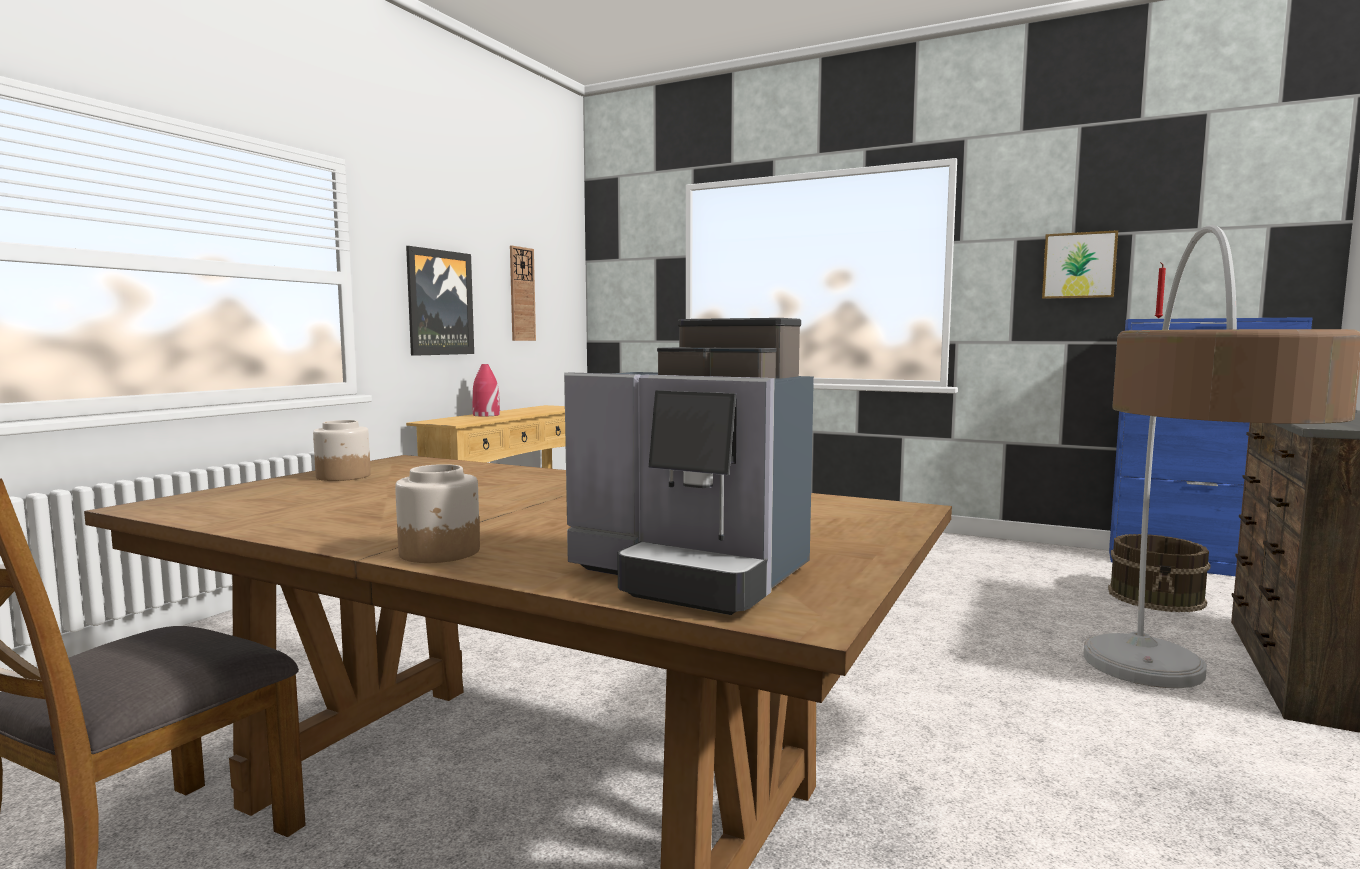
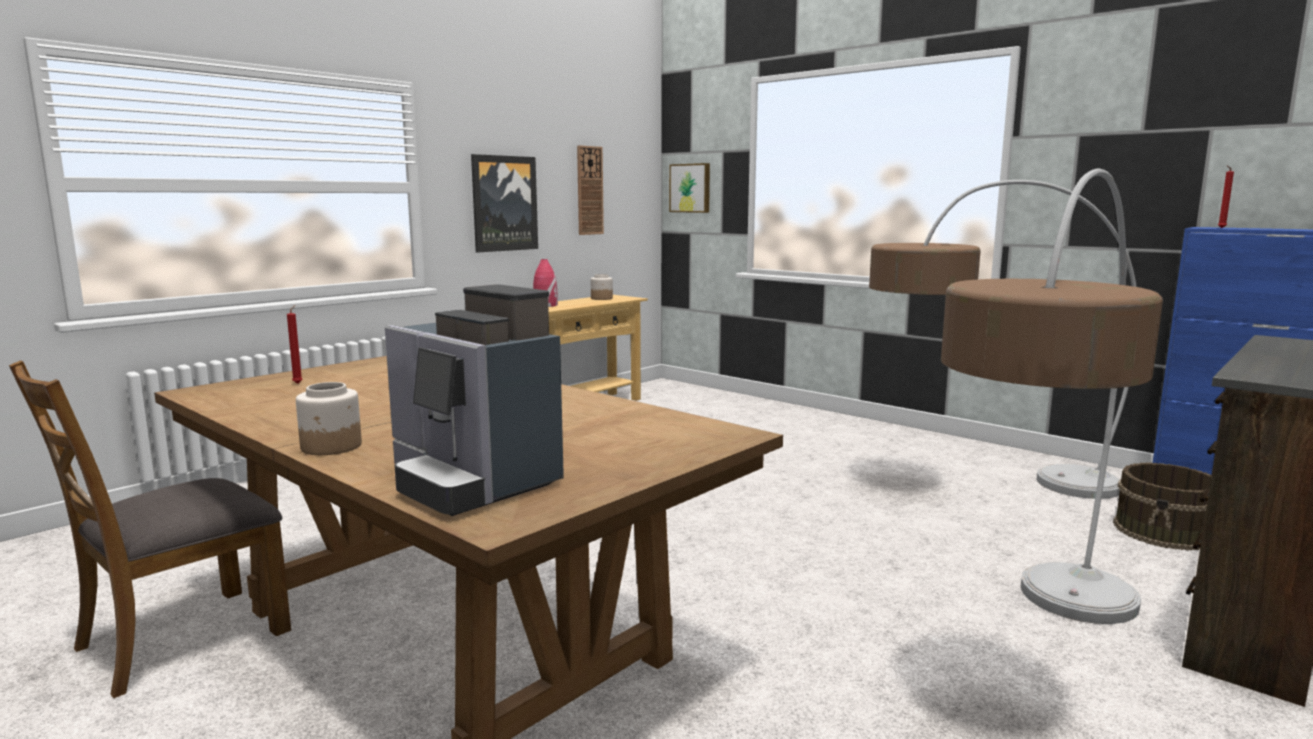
camera: 15 degrees right, 5 degrees up
jar [313,420,371,481] -> jar moved to [591,274,613,300]
picture [1042,230,1118,299] -> picture moved to [669,163,710,213]
none -> red candle [287,305,303,384]
none -> floor lamp [869,180,1136,499]

